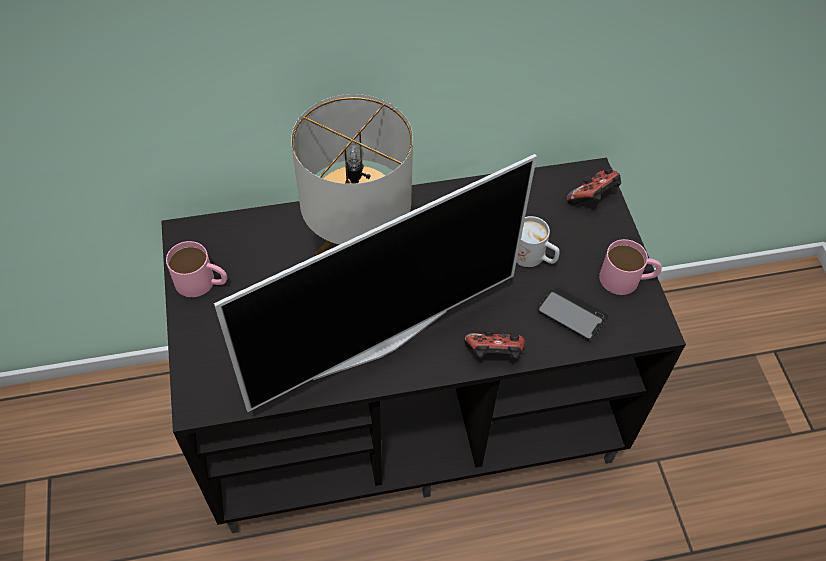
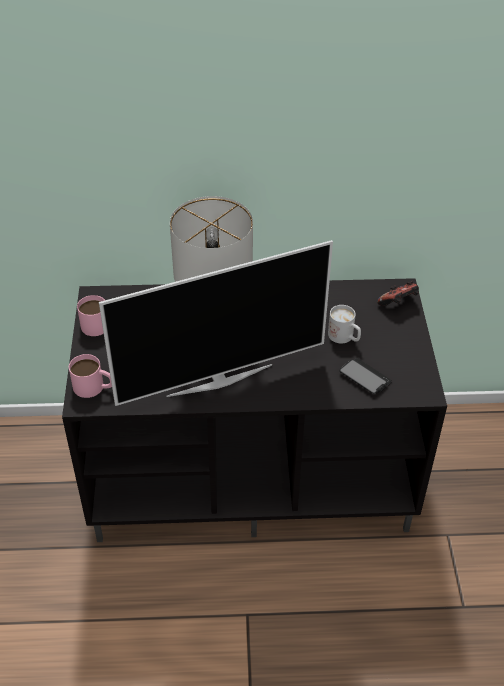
camera: 10 degrees right, 10 degrees down
game controller [464,329,525,359] -> none
pink mug [599,239,662,295] -> pink mug moved to [69,354,112,398]

